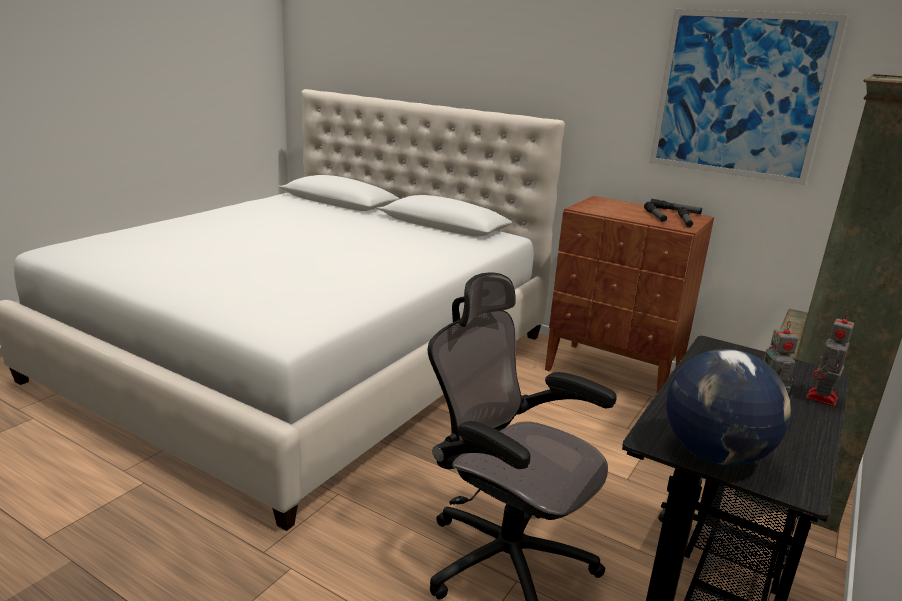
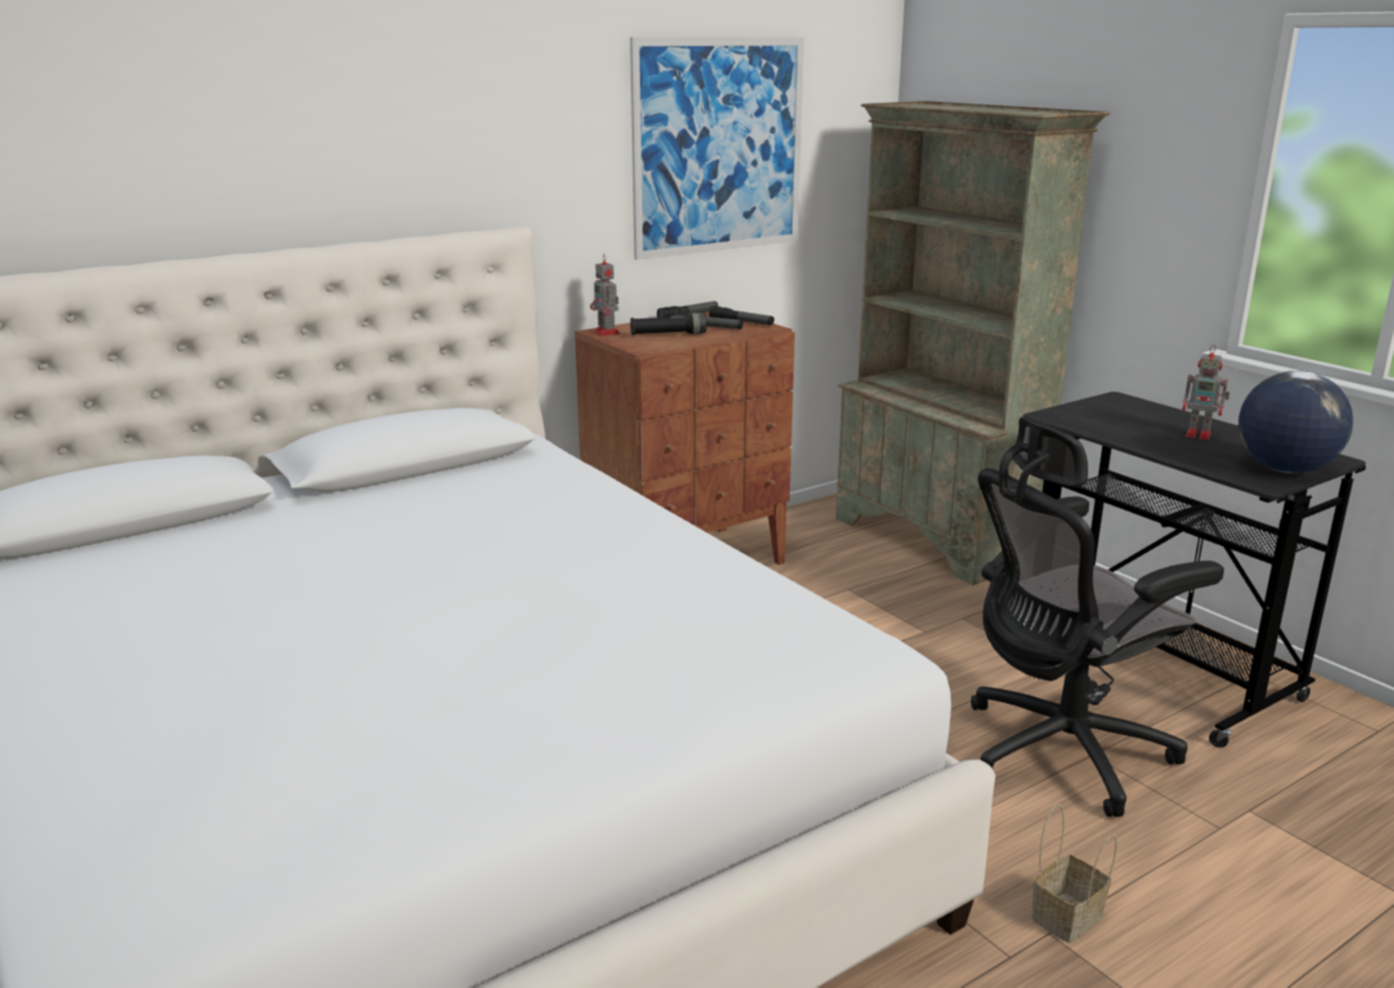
camera: 65 degrees left, 0 degrees up
toy robot [806,311,854,407] -> toy robot moved to [590,254,620,336]
none -> black flashlight [630,313,707,335]
none -> basket [1031,804,1117,943]

